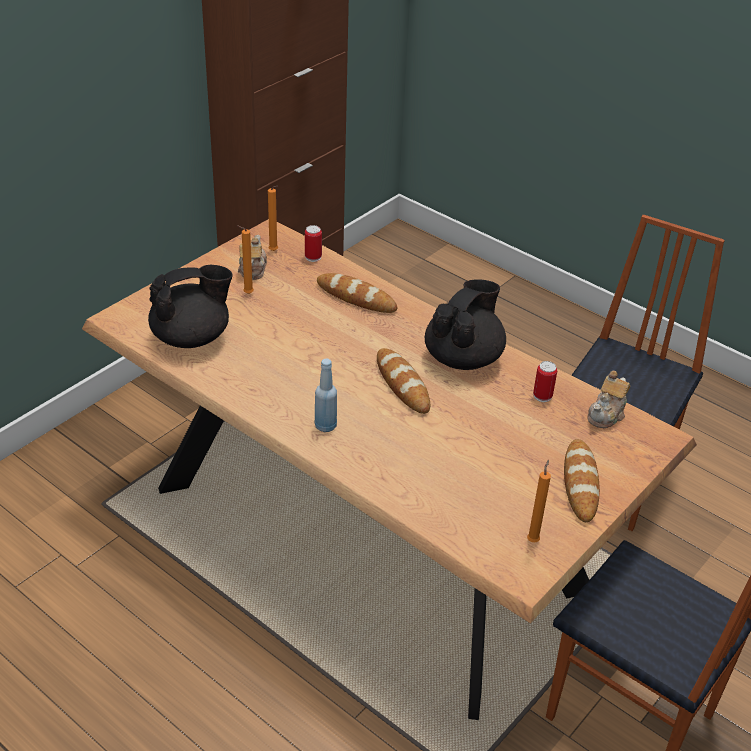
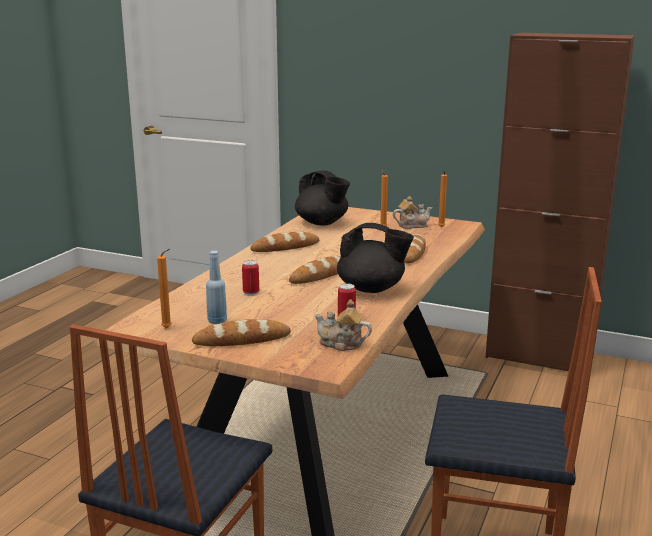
camera: 75 degrees right, 20 degrees down
can [305,225,322,262] -> can moved to [242,260,259,296]
blue bottle [315,358,337,432] -> blue bottle moved to [206,251,227,324]
none -> bread [250,232,319,252]

